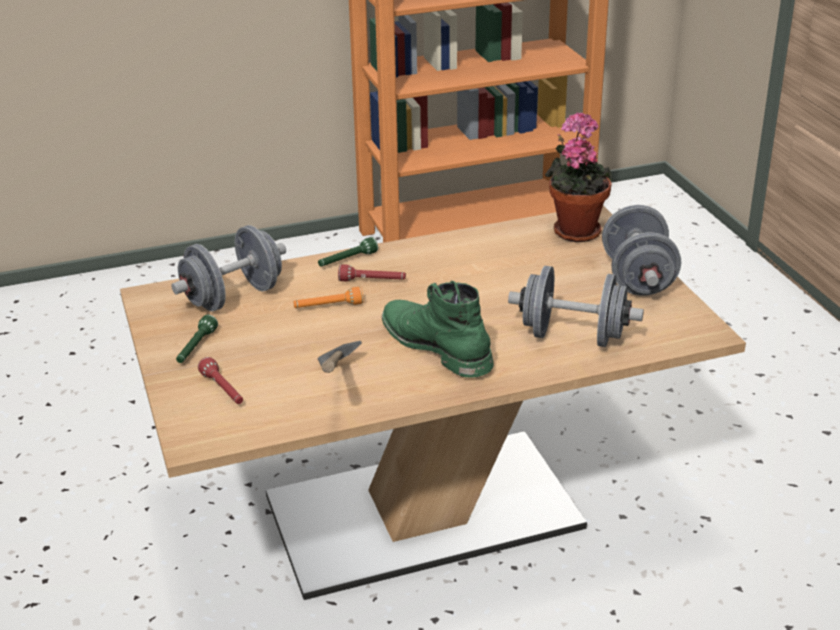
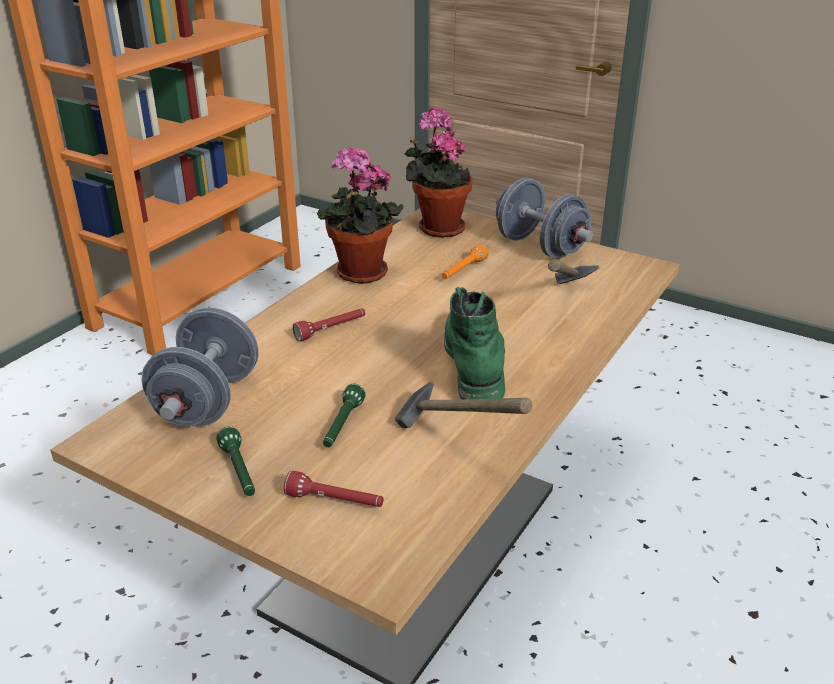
camera: 40 degrees left, 0 degrees up
orange flashlight [294,287,364,308] -> orange flashlight moved to [442,244,489,279]
green flashlight [318,237,378,267] -> green flashlight moved to [323,384,366,448]
green boot [382,281,494,378] -> green boot turned 75 degrees clockwise [444,287,505,399]
grey dumbbell [508,266,644,347] -> hammer [548,259,599,284]
none -> potted plant [317,146,403,284]

